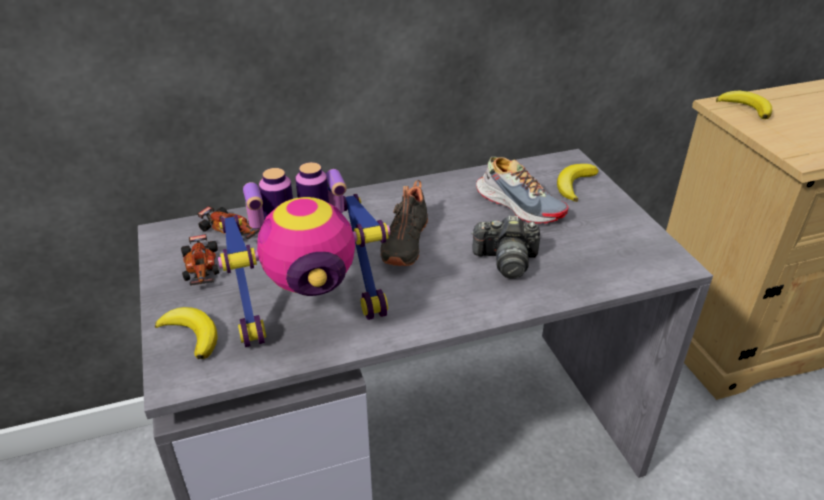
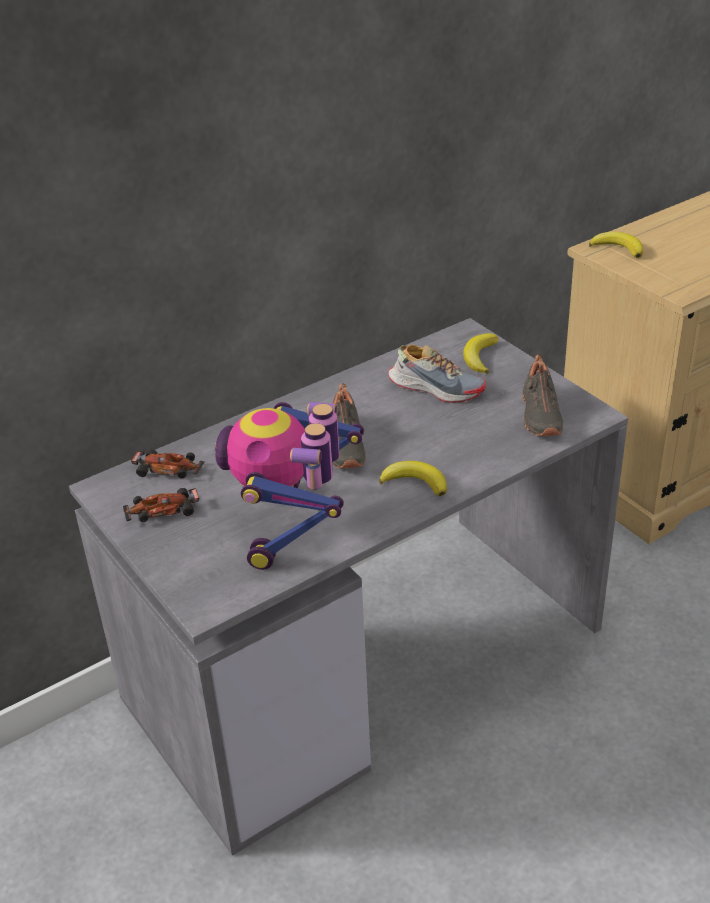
camera: 15 degrees left, 0 degrees up
banana [155,307,218,359] -> banana moved to [379,461,447,496]
toy car [181,234,219,286] -> toy car turned 105 degrees clockwise [123,488,199,522]
toy robot [218,162,390,347] -> toy robot turned 135 degrees clockwise [215,402,364,570]
camera [471,215,540,279] -> none
none -> black shoe [522,354,563,436]

